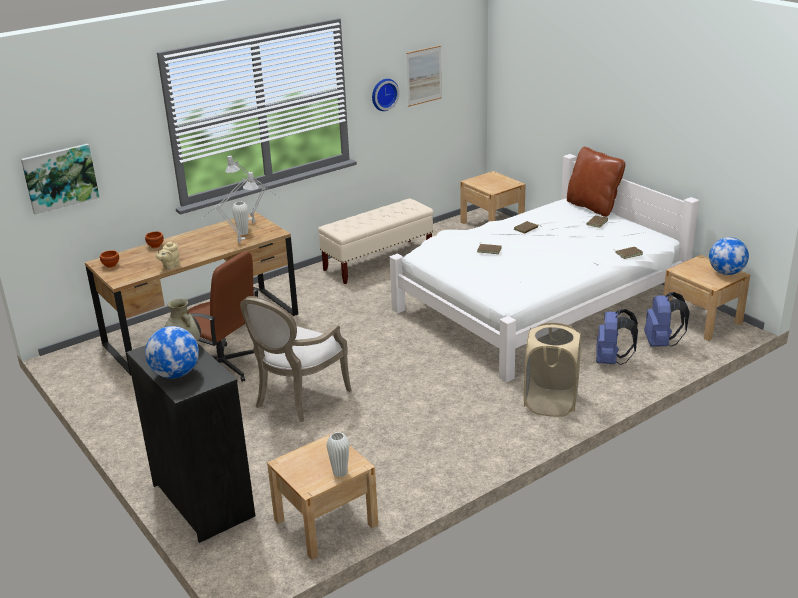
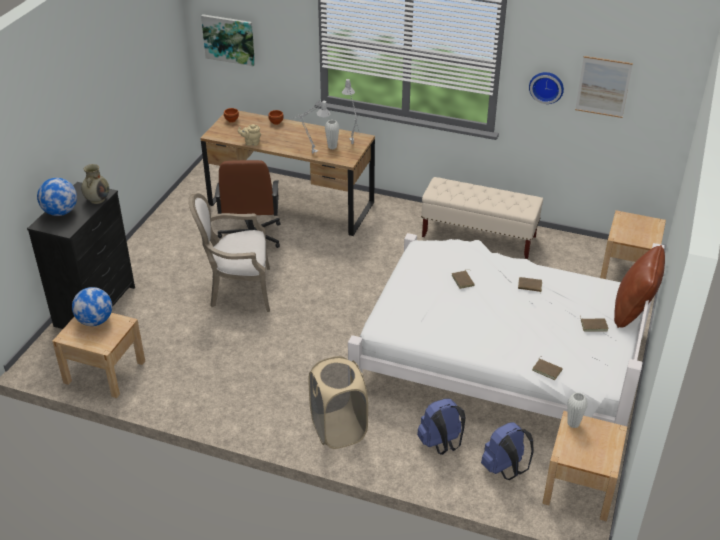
camera: 55 degrees right, 10 degrees up
white vase [327,432,350,478] -> white vase moved to [567,392,588,428]
globe [709,237,749,275] -> globe moved to [72,287,112,326]

